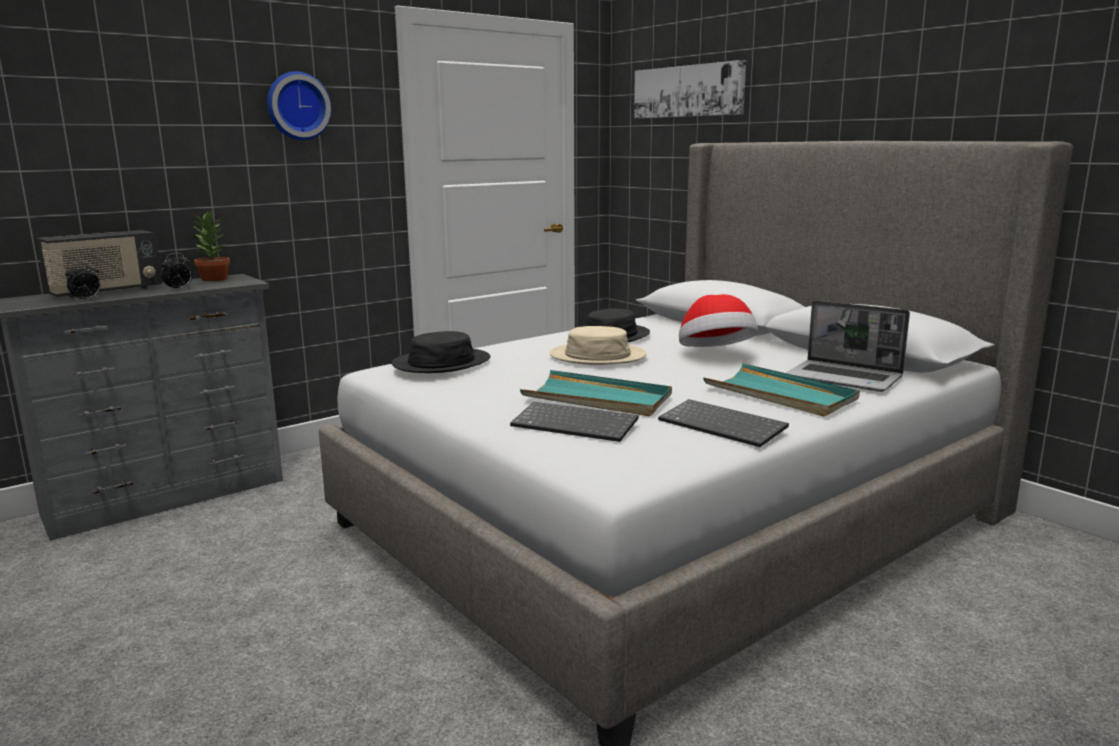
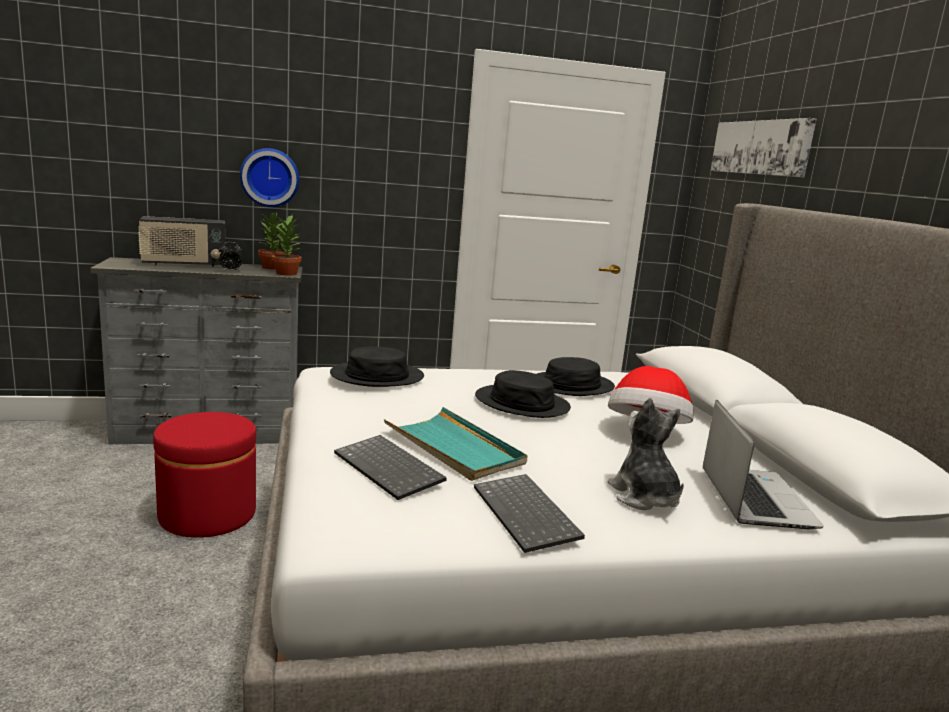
camera: 25 degrees right, 0 degrees up
alarm clock [65,261,100,302] -> none
wall clock [267,71,331,140] -> wall clock moved to [240,148,299,207]
beige hat [550,326,647,365] -> black hat [475,370,571,418]
turquoise tray [703,363,860,417] -> plush toy [608,398,684,510]
laptop [786,300,910,392] -> laptop turned 150 degrees counterclockwise [703,400,824,529]
none -> red ottoman [153,412,256,538]
none -> potted plant [272,215,301,276]

